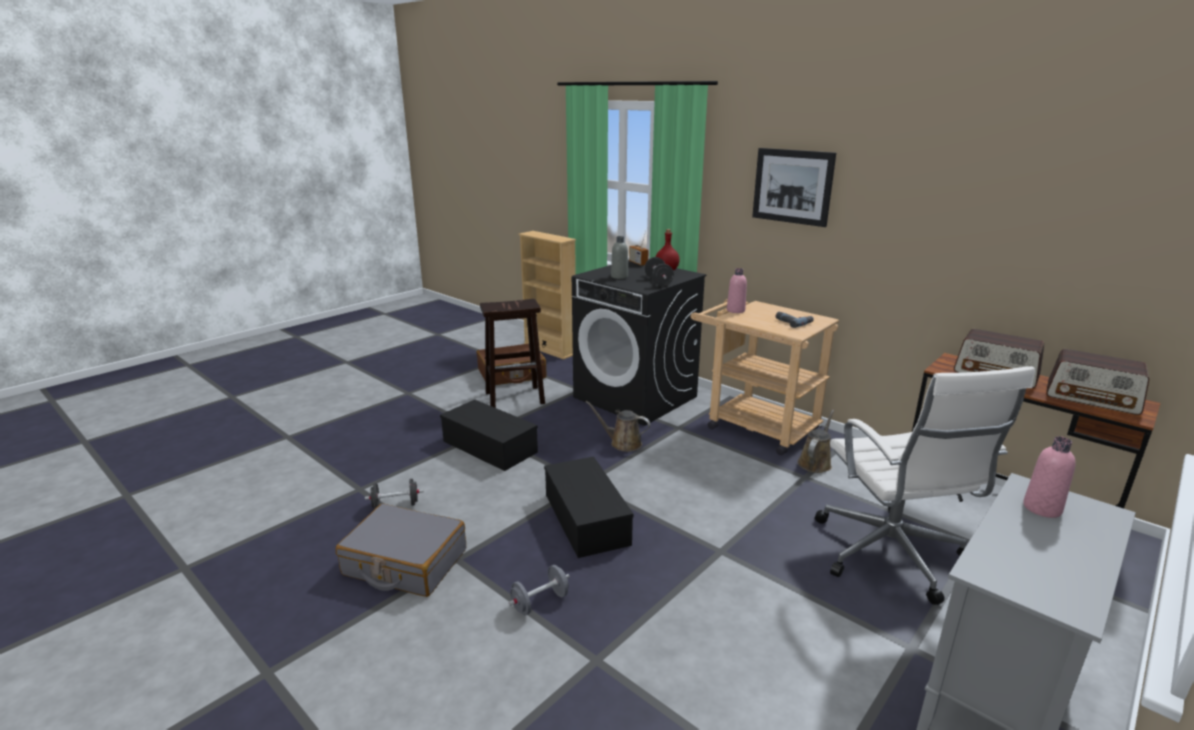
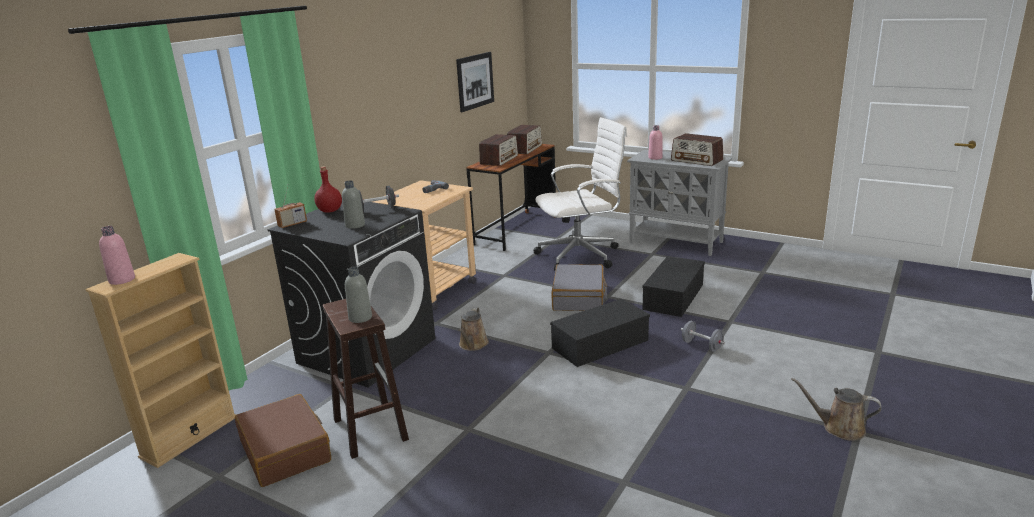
camera: 100 degrees left, 0 degrees up
grey suitcase [336,503,466,597] -> grey suitcase moved to [552,264,607,311]
black dumbbell [365,479,423,508] -> none
black storage box [440,400,538,471] -> black storage box moved to [643,256,705,317]
pink bottle [727,268,747,313] -> pink bottle moved to [99,226,135,285]
picture [752,148,836,227] -> picture moved to [456,52,494,112]
brown watering can [797,410,834,473] -> brown watering can moved to [791,378,881,441]
none -> grey bottle [345,266,372,323]
none -> radio [671,133,723,166]

